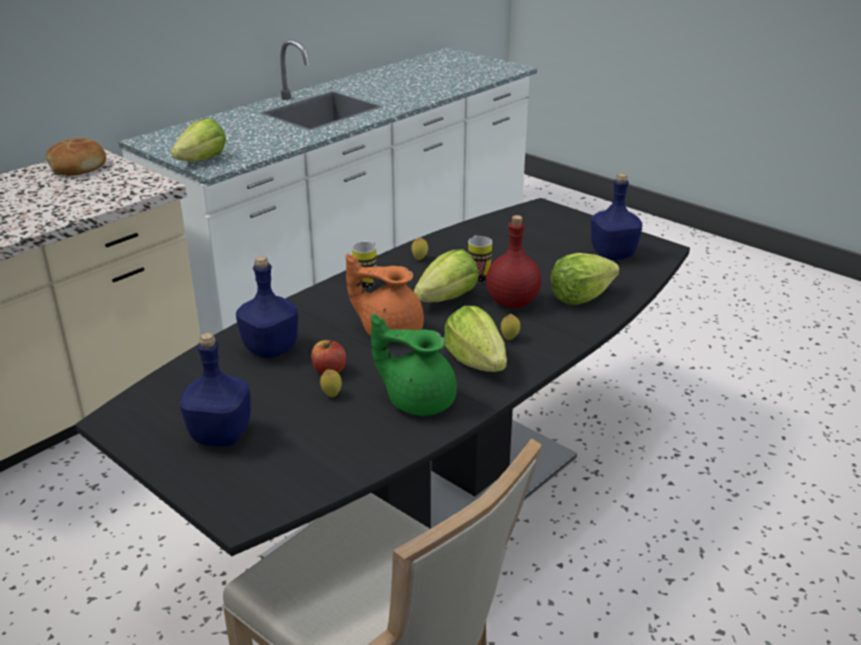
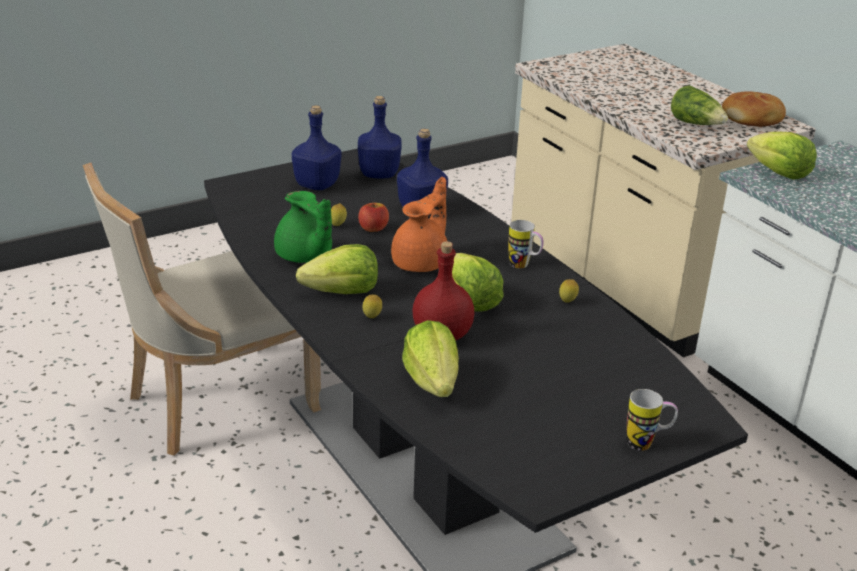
camera: 105 degrees right, 0 degrees up
green teapot [371,314,457,416] -> green teapot turned 105 degrees clockwise [274,191,332,263]
mug [468,236,492,283] -> mug moved to [627,389,678,451]
blue bottle [591,173,642,260] -> blue bottle moved to [358,96,401,179]
none -> lettuce [671,85,728,125]

